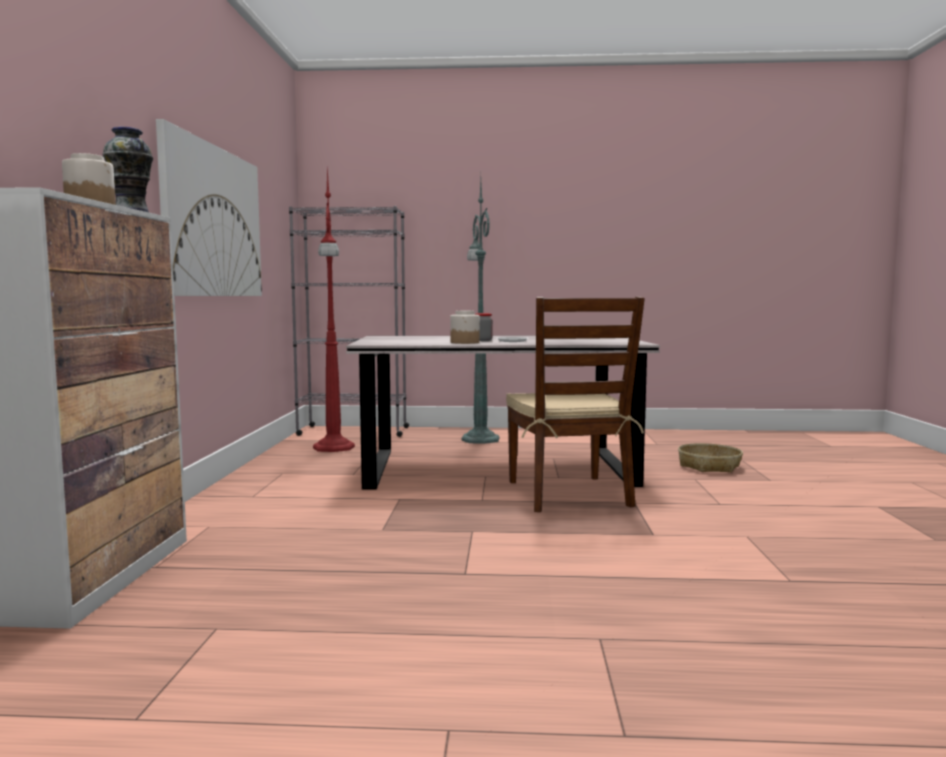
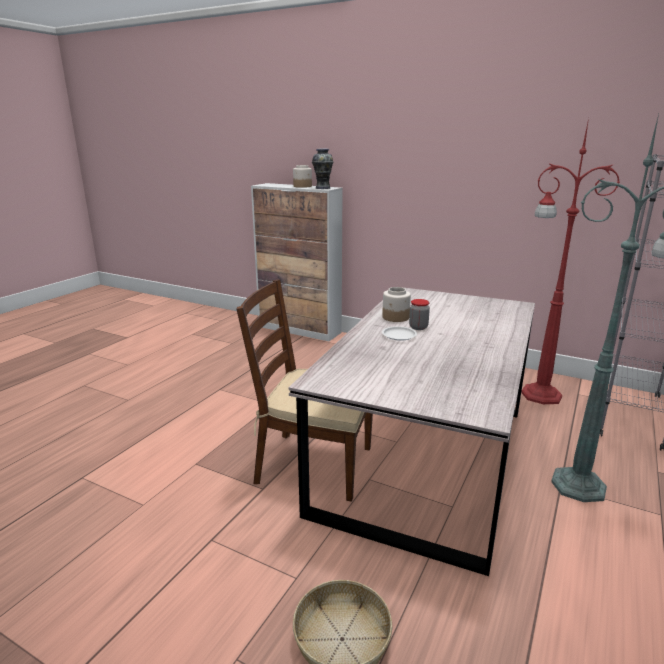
camera: 115 degrees right, 15 degrees up
picture [156,119,262,296] -> none

